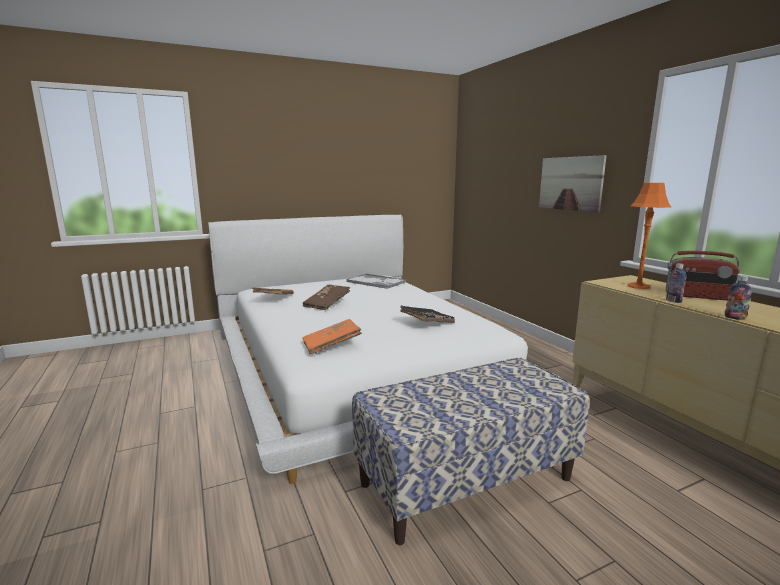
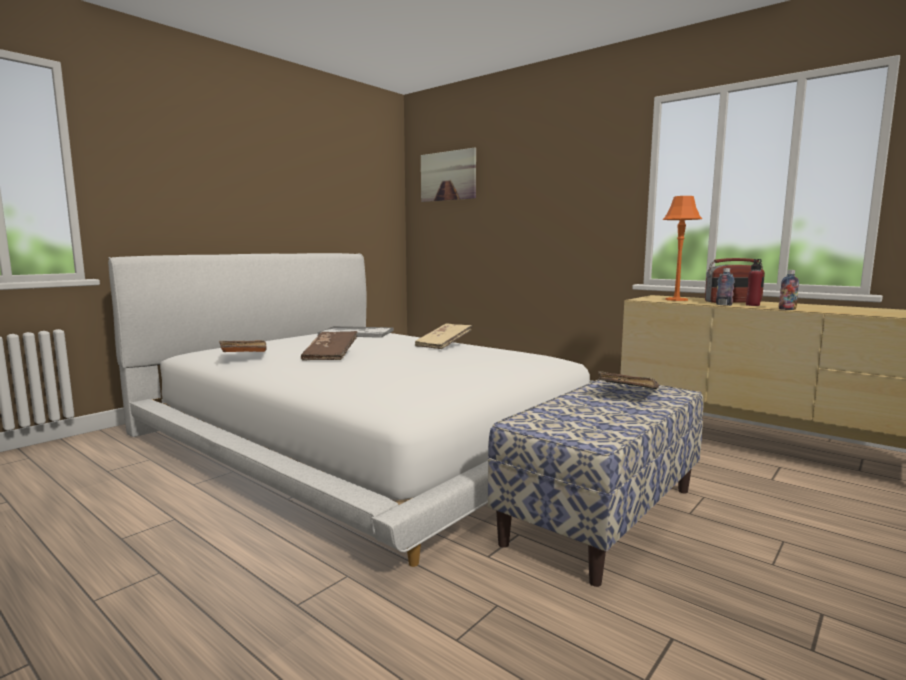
camera: 25 degrees left, 5 degrees down
orange book [302,319,362,355] -> none
black book [400,306,455,323] -> black book moved to [598,371,659,389]
picture [539,155,607,212] -> picture moved to [421,147,476,202]
none -> beige book [415,324,472,349]
none -> red bottle [746,259,763,306]

